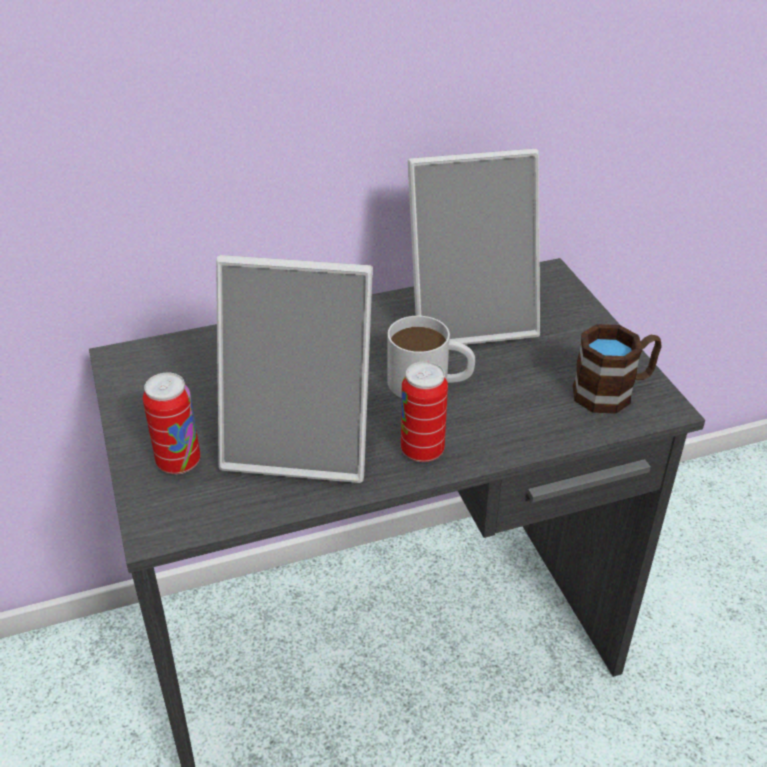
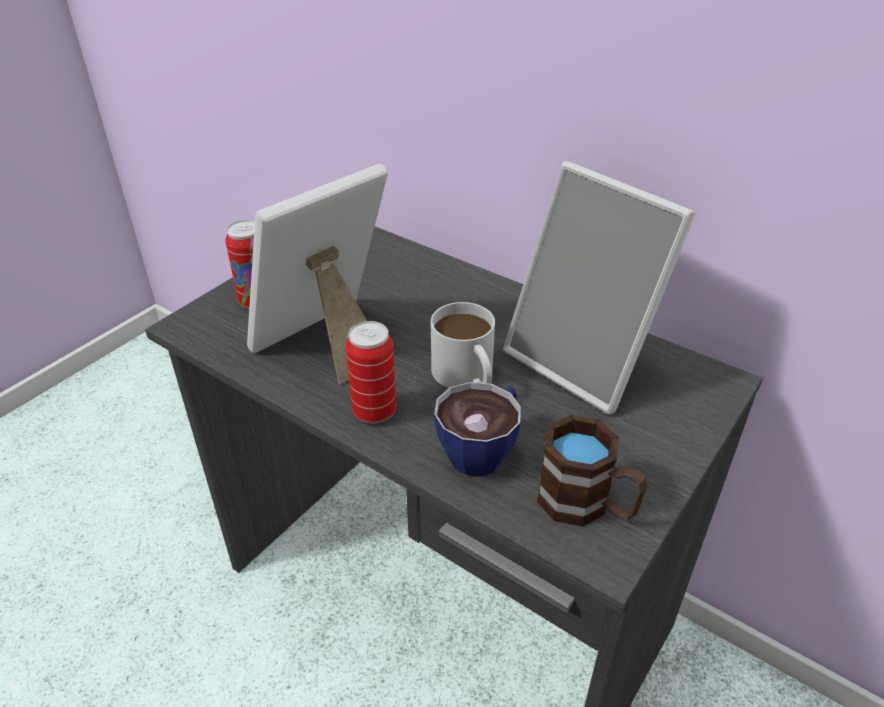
camera: 55 degrees right, 0 degrees up
picture frame [216,255,373,483] -> picture frame turned 75 degrees clockwise [247,164,388,384]
none -> cup [434,382,521,477]

